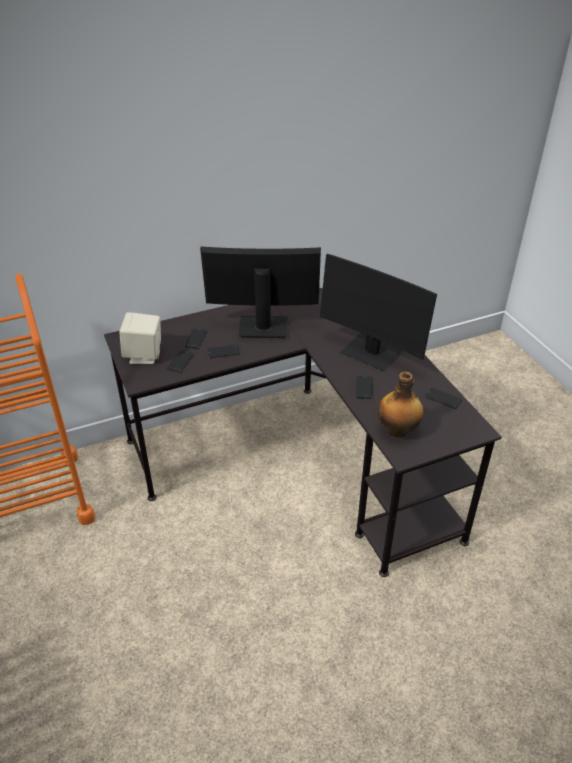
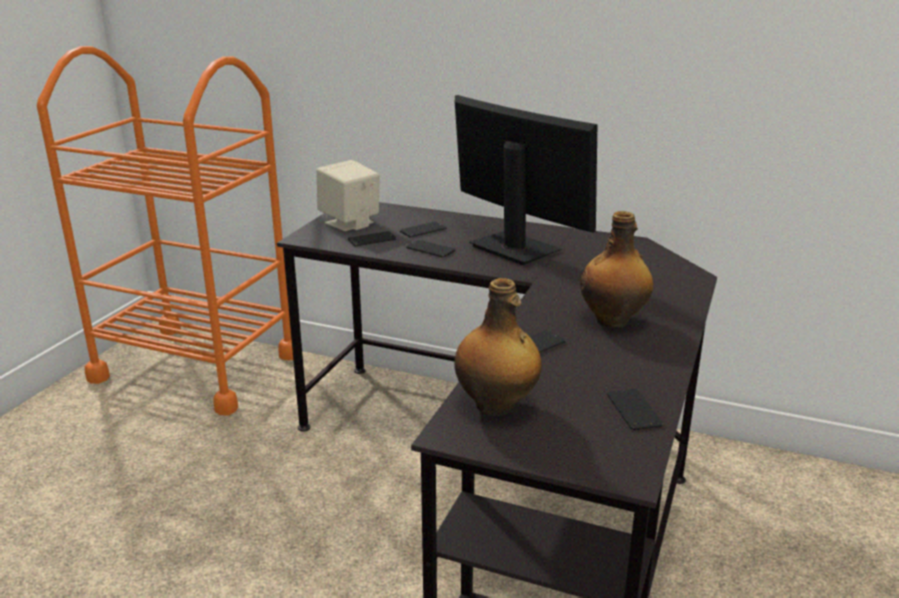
camera: 45 degrees right, 15 degrees down
monitor [320,254,437,371] -> bottle [580,211,653,328]

